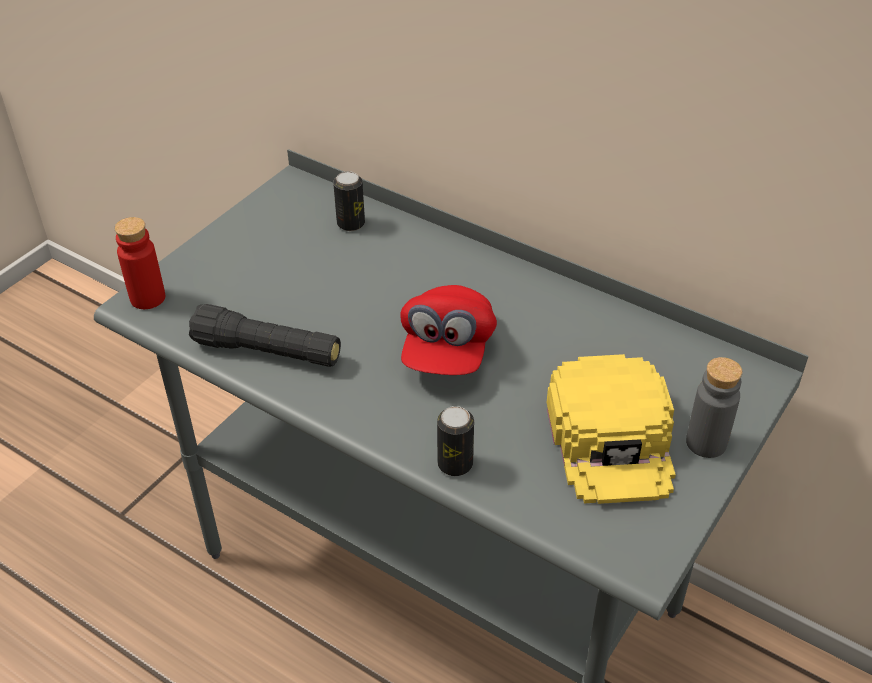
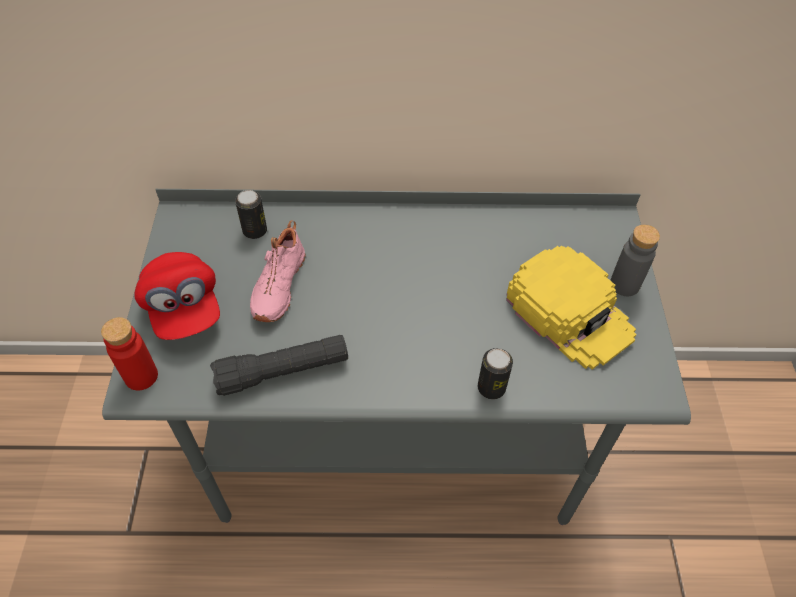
camera: 35 degrees left, 10 degrees up
red cap [400,285,497,375] -> red cap moved to [134,252,220,340]
none -> pink shoe [250,220,306,322]

